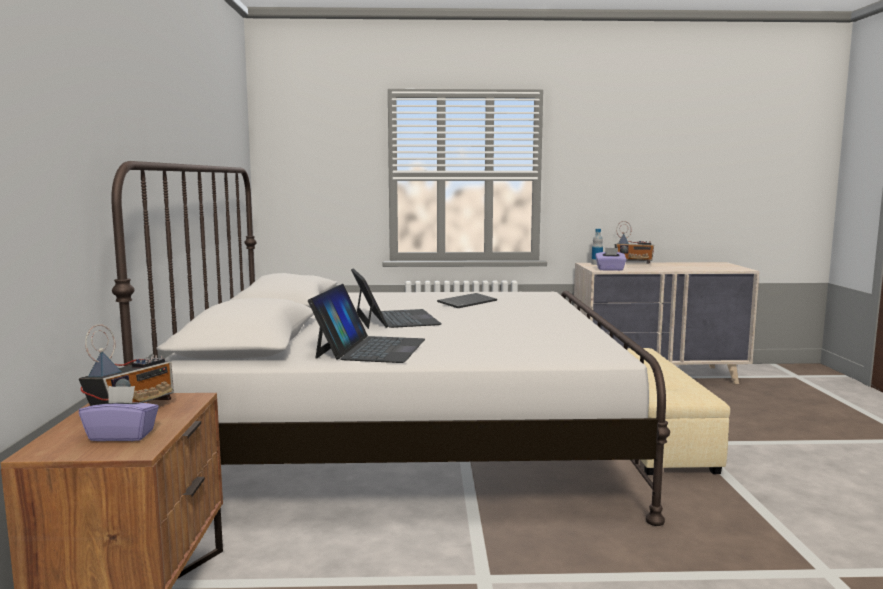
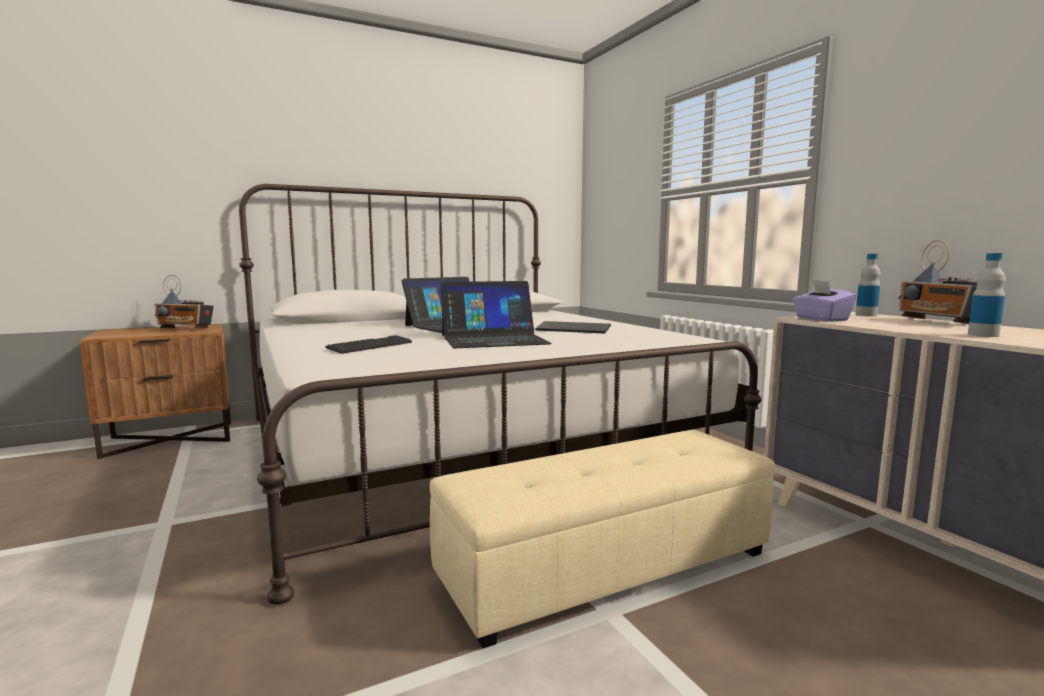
camera: 65 degrees right, 0 degrees up
purple tissue box [79,386,159,441] -> none
laptop [308,284,425,363] -> laptop moved to [440,281,552,348]
none -> keyboard [325,335,412,354]
none -> bottle [968,253,1006,337]

